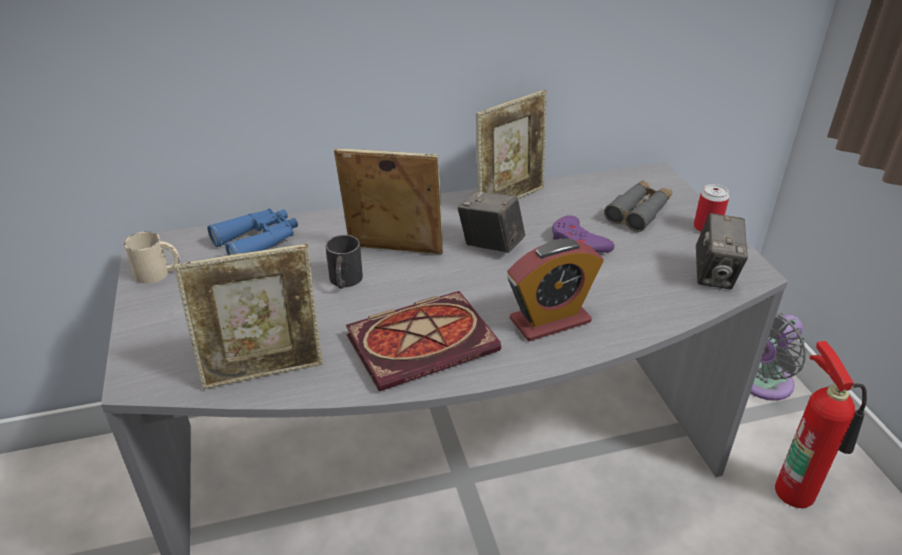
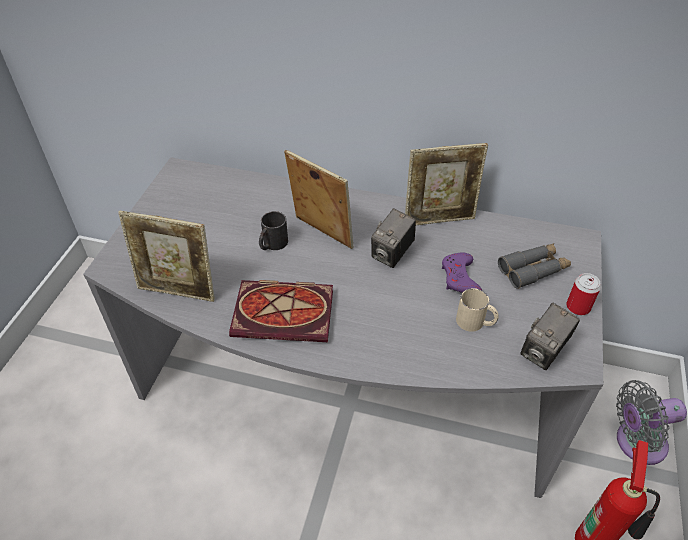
camera: 30 degrees right, 10 degrees up
beige mug [124,231,180,284] -> beige mug moved to [456,288,499,332]
blue binoculars [207,208,298,255] -> none
camera [458,191,525,253] -> camera turned 120 degrees counterclockwise [371,208,416,268]
alarm clock [507,239,604,341] -> none

